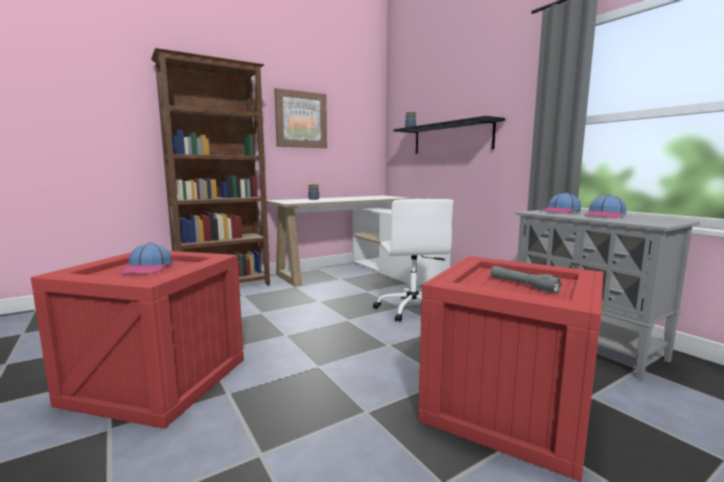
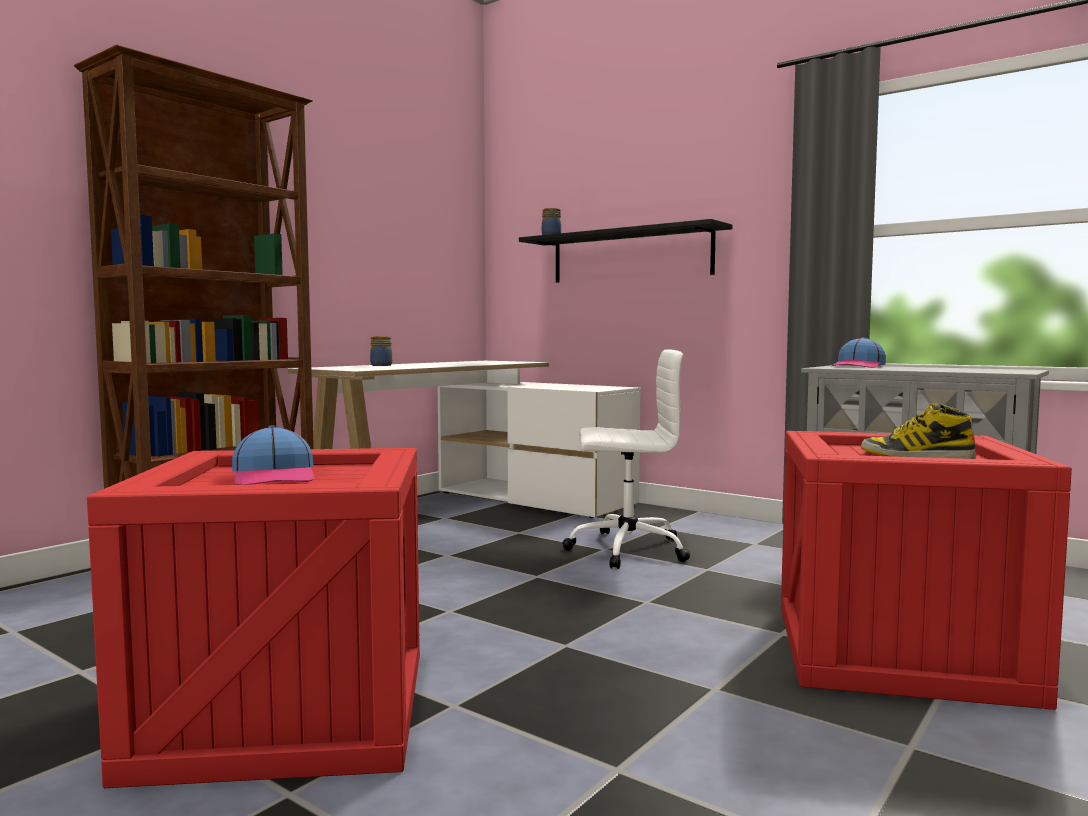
camera: 20 degrees left, 5 degrees down
picture [274,88,327,148] -> none
white office chair [373,199,454,322] -> white office chair turned 60 degrees counterclockwise [562,350,690,569]
grey flashlight [491,266,562,293] -> boot [861,403,976,459]
cap [584,195,627,218] -> none

